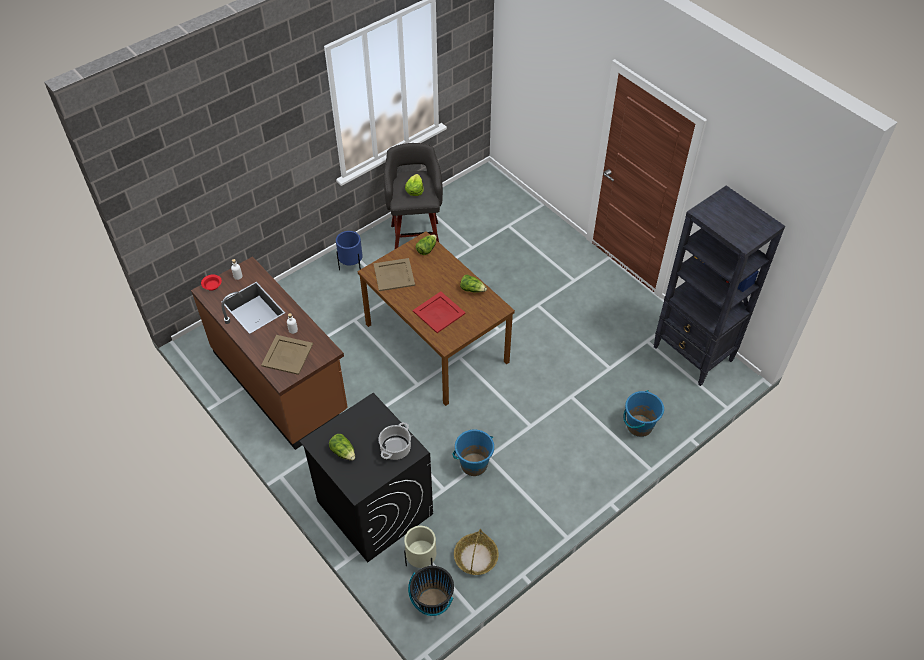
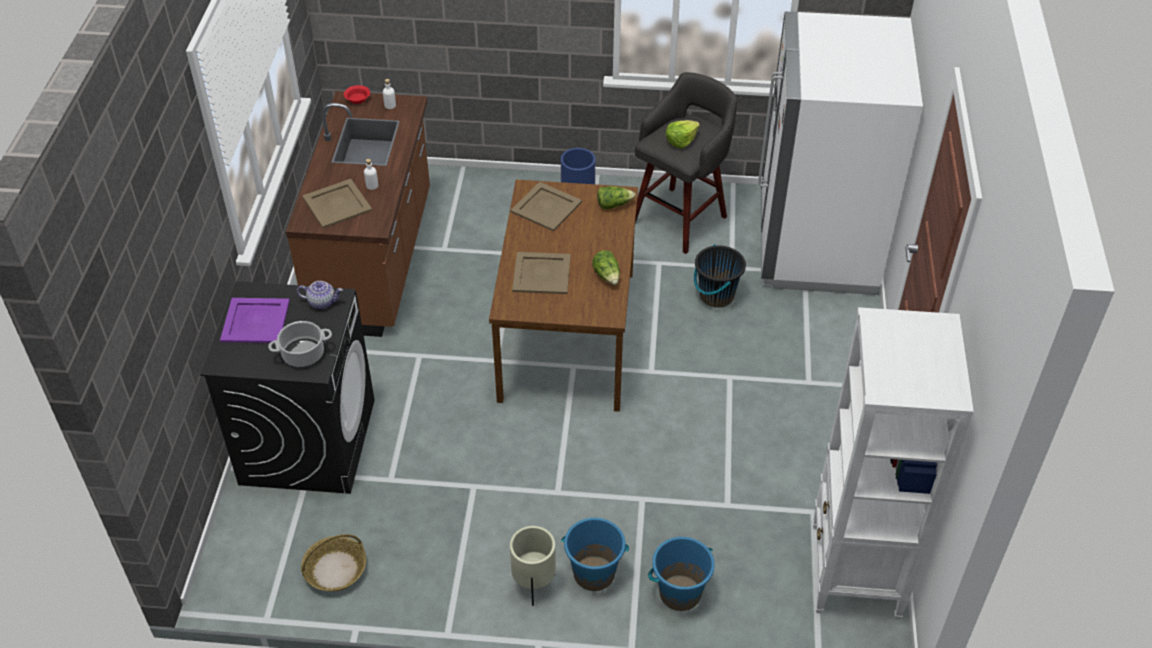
camera: 45 degrees right, 5 degrees down
lettuce [329,434,355,461] -> purple tray [220,298,290,343]
beige planter [404,526,436,568] -> beige planter moved to [510,526,556,606]
black bucket [408,566,454,616] -> black bucket moved to [694,244,746,308]
red tray [413,292,466,333] -> beige tray [512,252,571,294]
blue bucket [452,430,494,476] -> blue bucket moved to [561,518,629,591]
black bookcase [653,185,785,386] -> white bookcase [813,307,974,620]
none -> teapot [297,281,343,309]
none -> white fridge [758,11,923,295]

